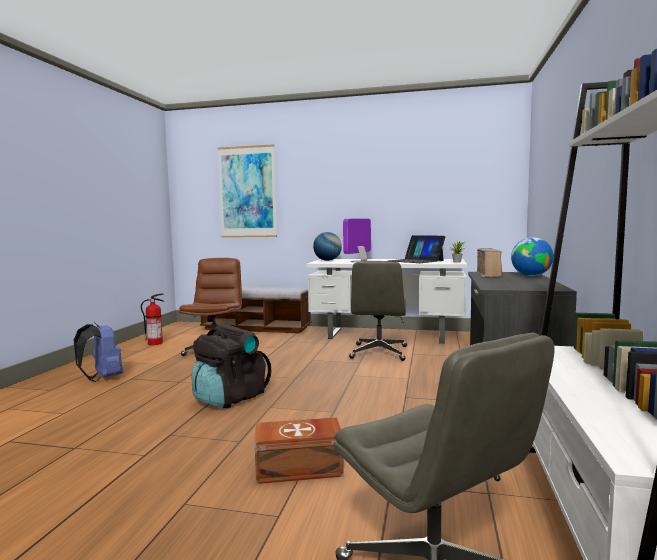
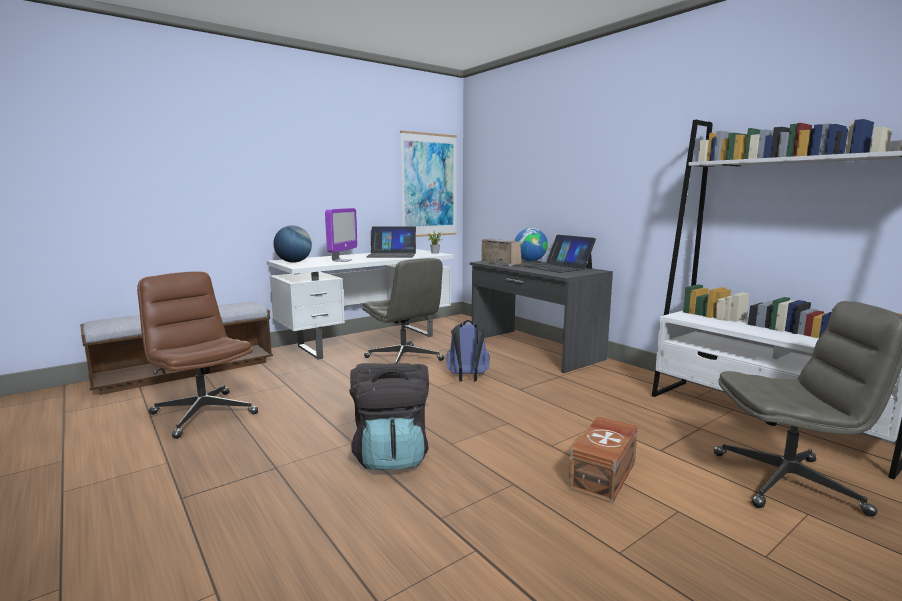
camera: 50 degrees left, 5 degrees up
blue backpack [74,322,123,382] -> blue backpack moved to [446,320,490,382]
fire extinguisher [141,294,164,345] -> none
picture [218,144,277,238] -> picture moved to [400,130,457,237]
monitor [343,219,371,262] -> monitor turned 150 degrees counterclockwise [325,208,357,262]
none -> laptop [524,235,596,273]

